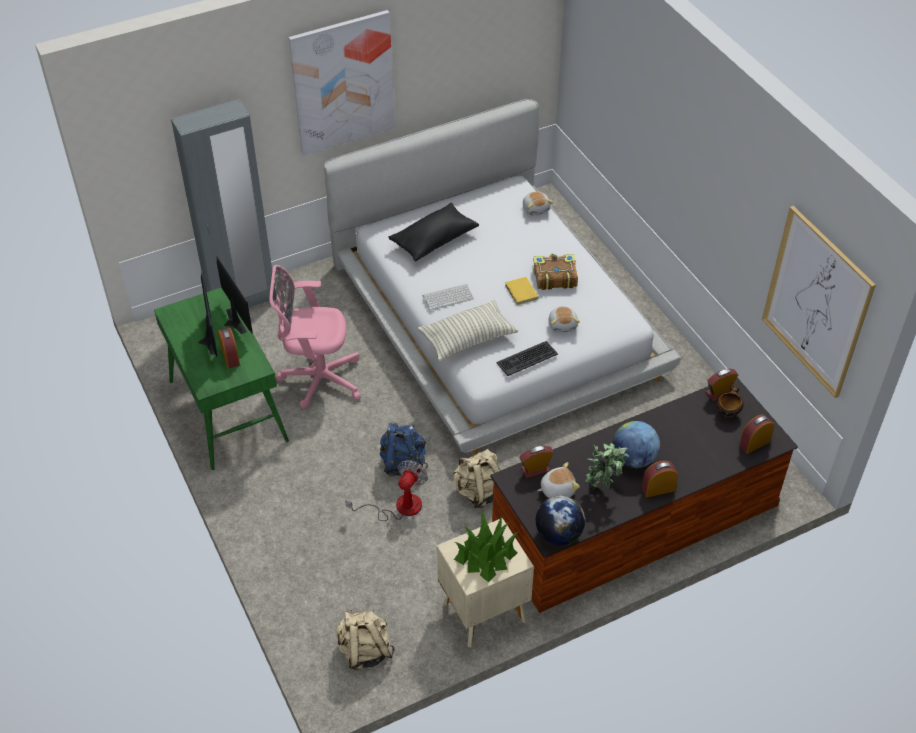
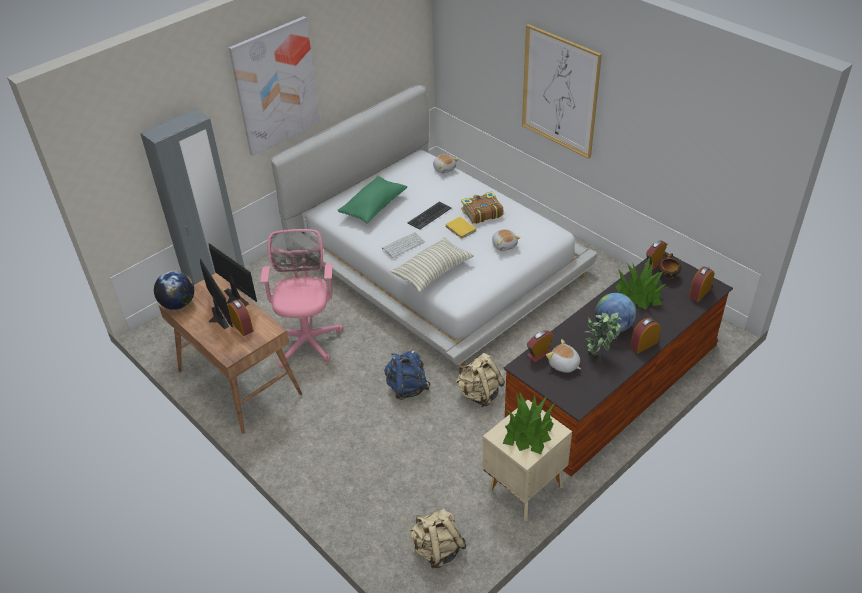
camera: 15 degrees left, 5 degrees down
green desk [154,287,289,470] -> brown desk [158,273,302,434]
pink office chair [270,265,361,409] -> pink office chair turned 105 degrees clockwise [260,229,343,368]
fan [345,460,428,521] -> none
black pillow [388,203,479,262] -> green pillow [337,176,407,223]
keyboard [496,341,558,376] -> keyboard moved to [408,202,451,230]
globe [536,496,585,545] -> globe moved to [154,271,194,310]
plush toy [537,462,580,498] -> plush toy turned 105 degrees counterclockwise [546,339,581,373]
picture [762,206,876,398] -> picture moved to [522,24,602,159]
none -> potted plant [616,257,666,309]

